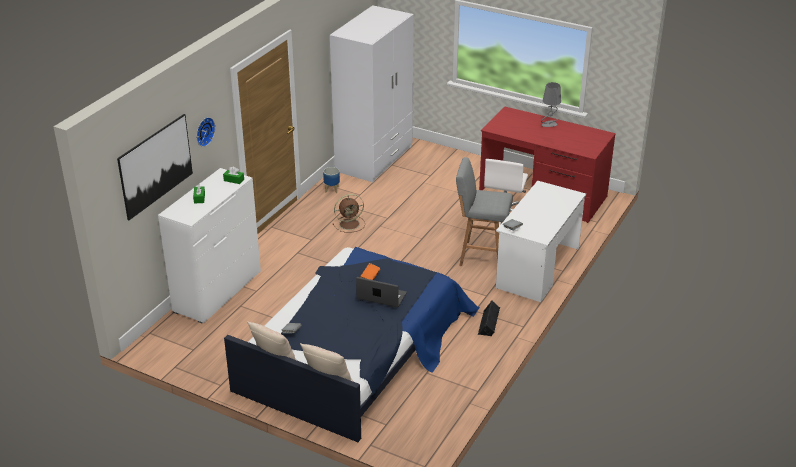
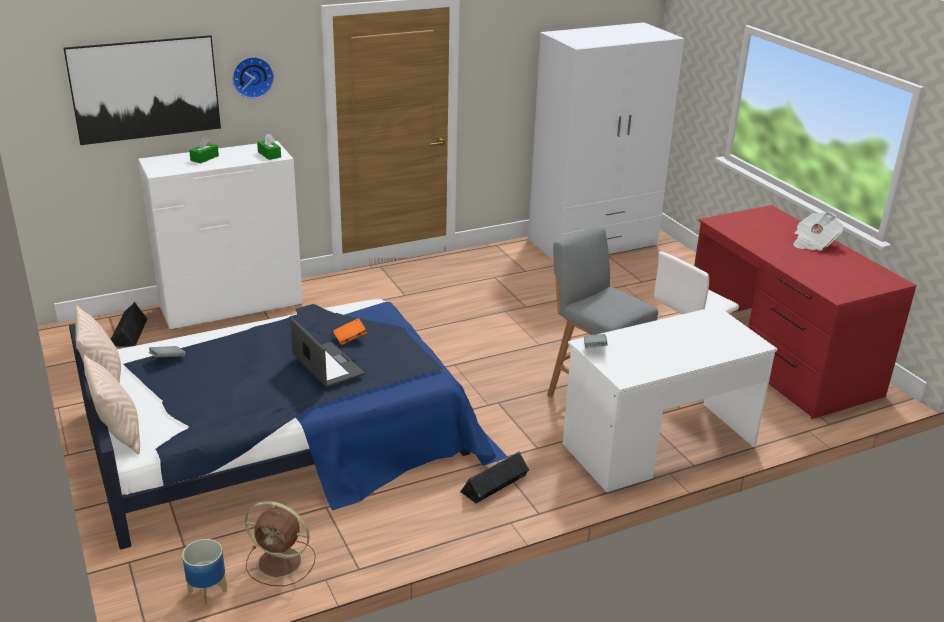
camera: 35 degrees right, 5 degrees down
planter [323,167,340,193] -> planter moved to [182,539,227,606]
brown fan [333,194,365,233] -> brown fan moved to [245,501,316,586]
grey table lamp [541,82,561,127] -> newspaper [793,212,843,251]
none -> black speaker [110,302,148,347]

